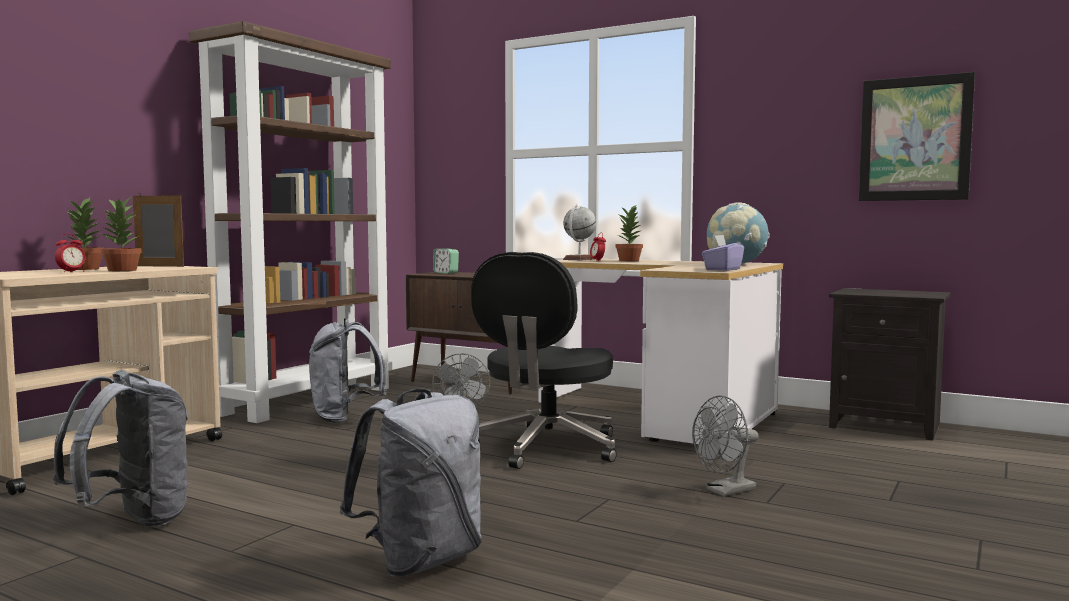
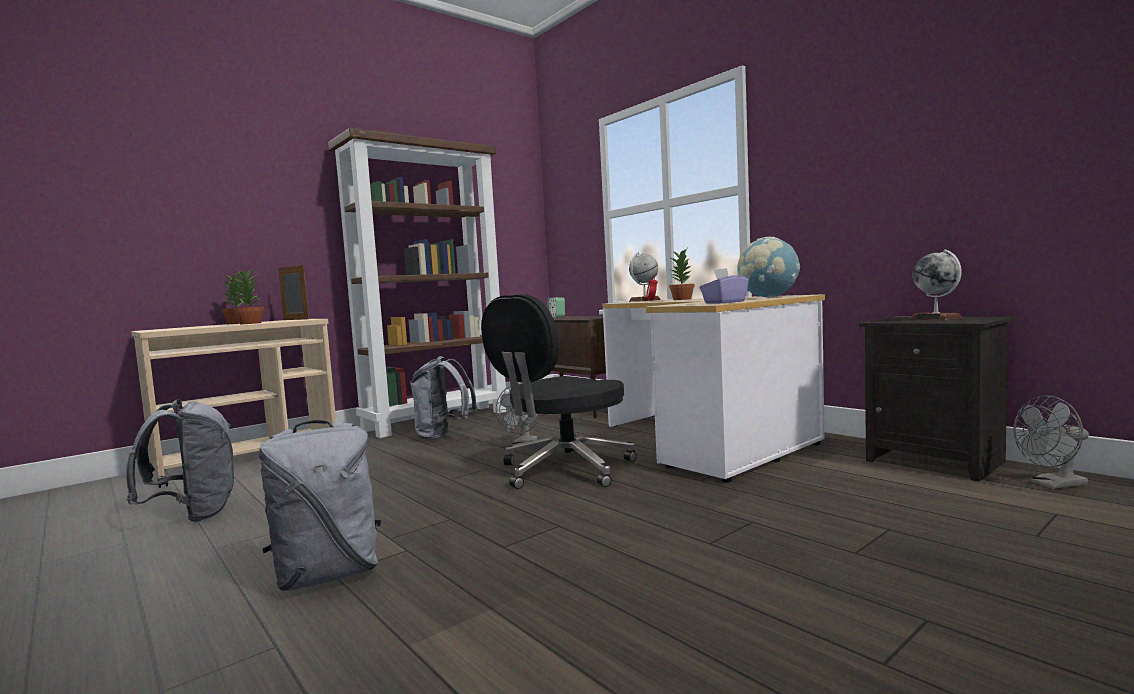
camera: 20 degrees right, 0 degrees up
alarm clock [55,234,86,272] -> none
grey fan [692,395,759,496] -> grey fan moved to [1013,395,1089,489]
picture [859,72,975,201] -> none
none -> globe [910,249,963,321]

